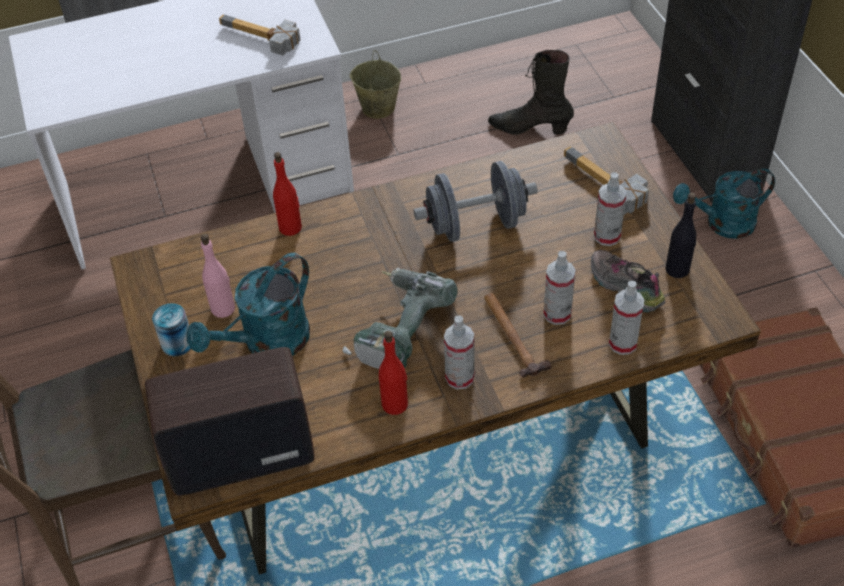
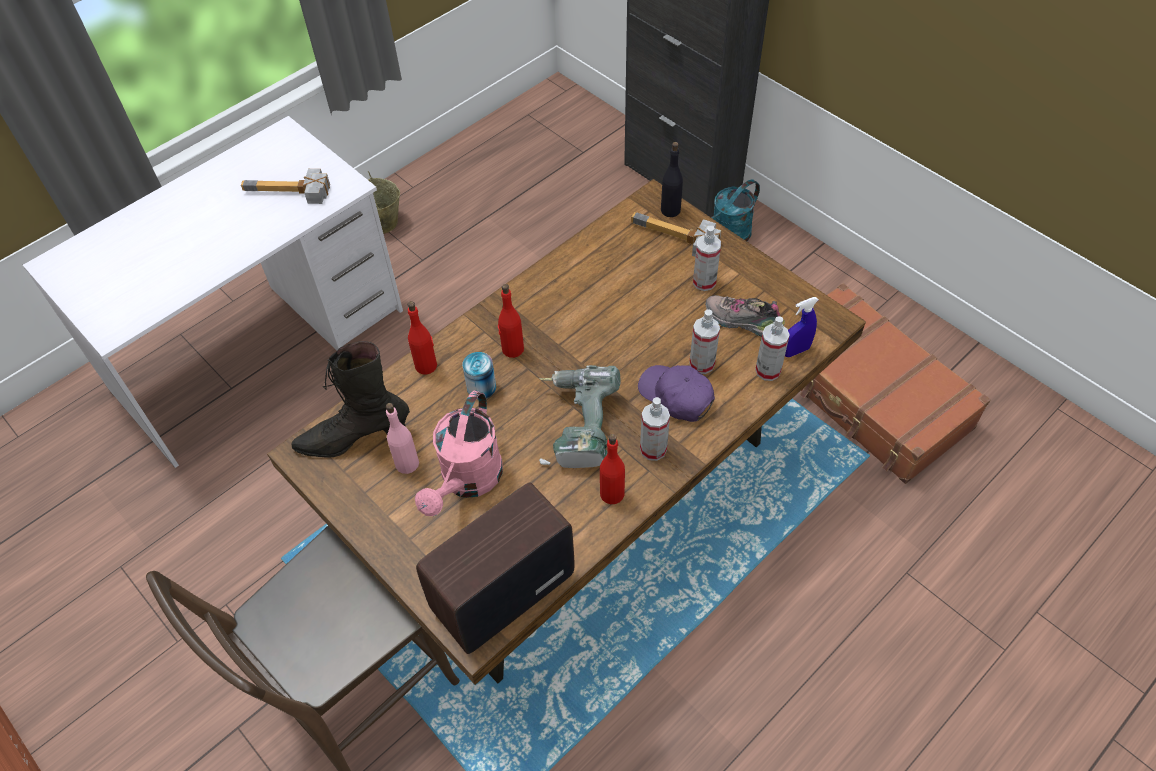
camera: 25 degrees left, 5 degrees up
can [152,303,191,356] -> can moved to [462,352,496,399]
turquoise watering can [187,253,310,356] -> pink watering can [415,391,503,516]
grey dumbbell [414,161,538,242] -> none
hammer [484,293,551,377] -> purple cap [638,365,715,422]
black boot [488,50,574,135] -> black boot moved to [292,341,410,458]
black bottle [665,193,696,278] -> black bottle moved to [661,142,683,217]
none -> red bottle [498,284,524,358]
none -> blue spray bottle [785,297,818,357]

